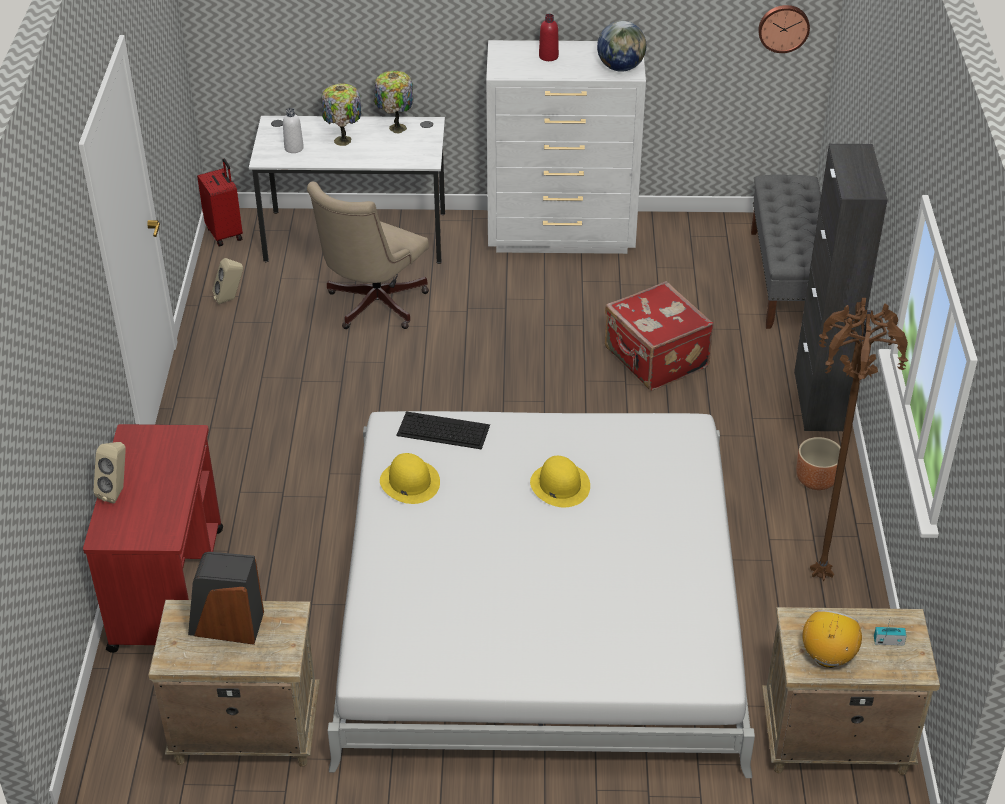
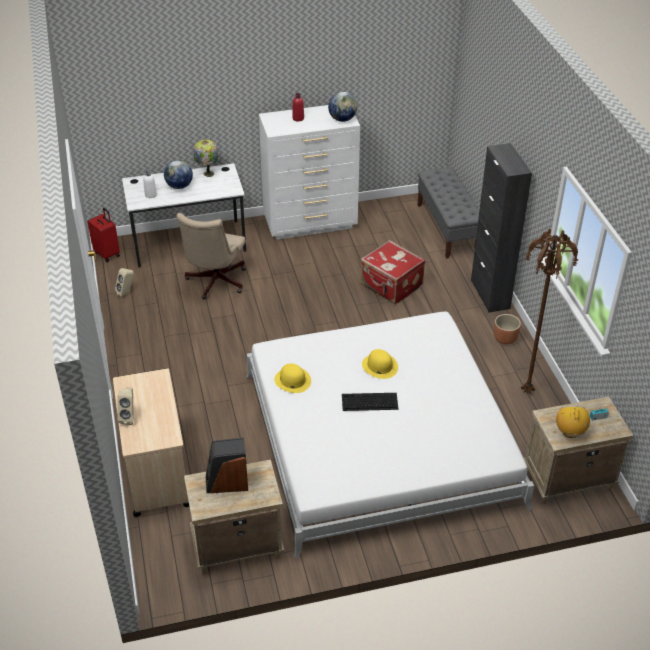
camera: 15 degrees left, 0 degrees up
red cart [83,424,223,653] -> beige cart [113,368,189,517]
table lamp [322,83,361,146] -> globe [164,160,193,189]
keyboard [396,411,490,449] -> keyboard moved to [342,393,399,411]
wall clock [758,5,810,53] -> none

